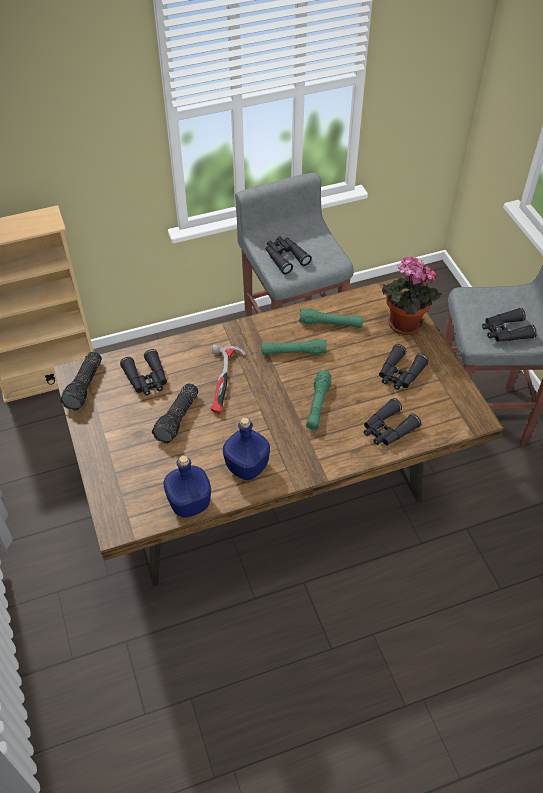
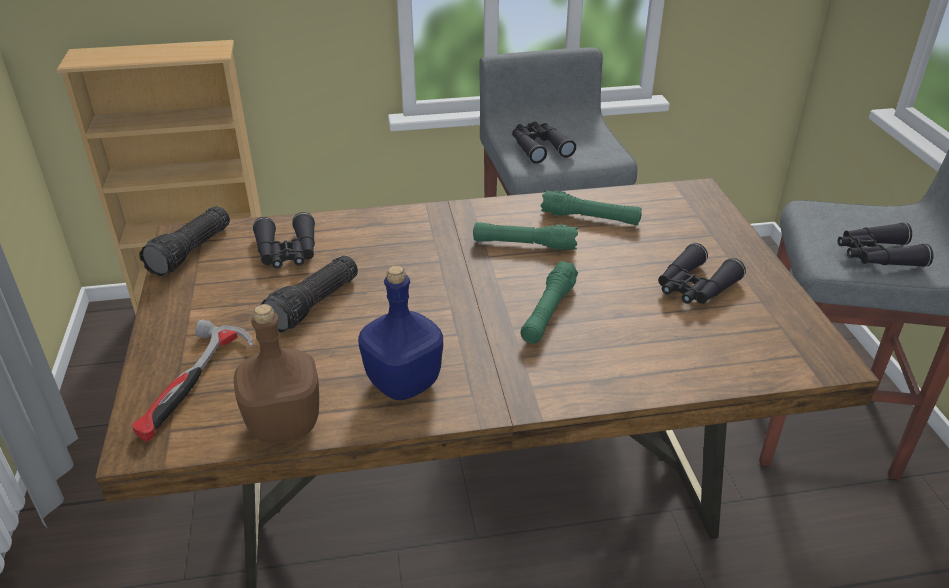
camera: 10 degrees right, 15 degrees down
blue bottle [163,455,211,518] -> brown bottle [234,304,319,442]
hammer [210,344,246,415] -> hammer moved to [132,319,253,442]
black binoculars [364,398,421,446] -> none
potted plant [382,256,441,335] -> none

